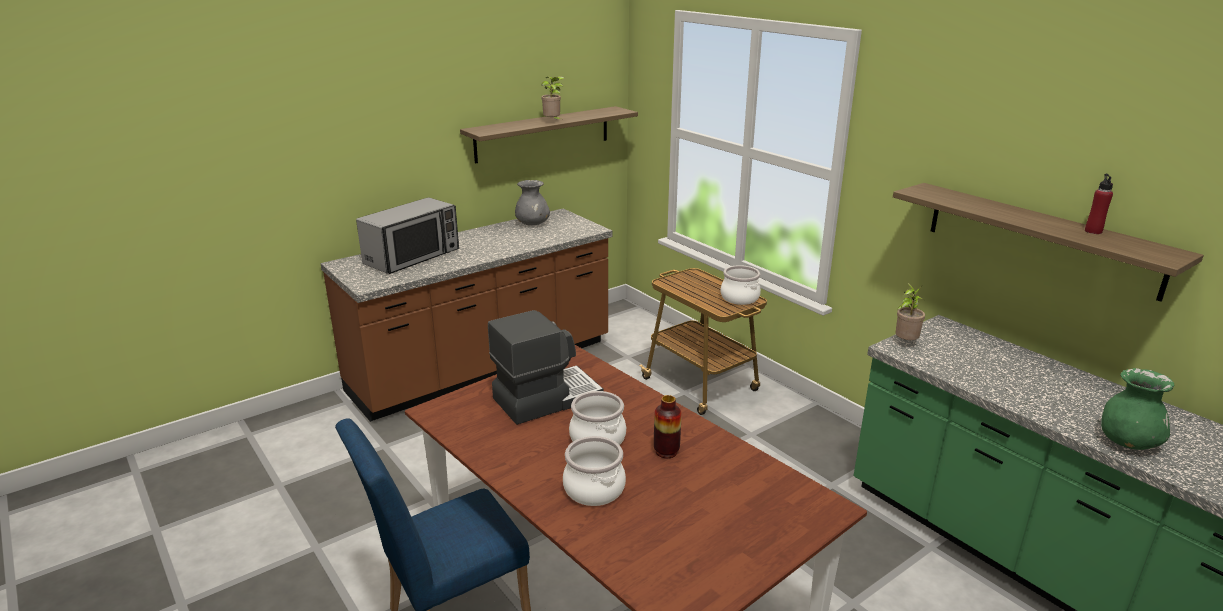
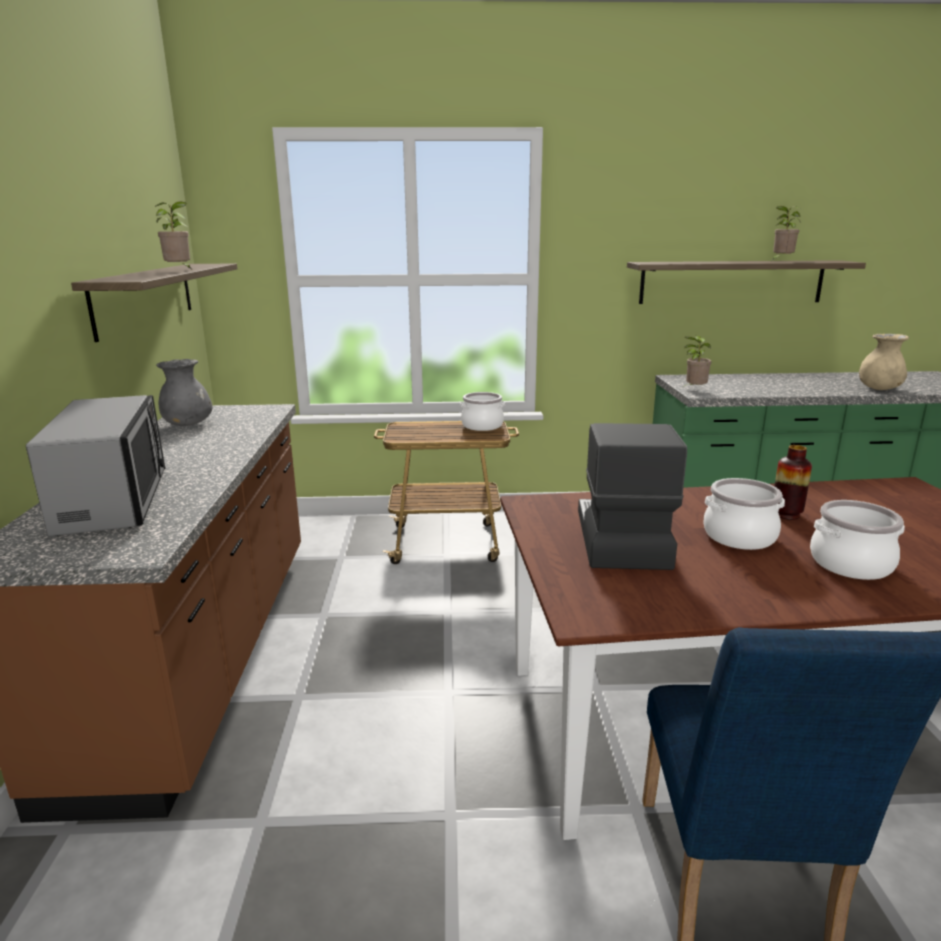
camera: 55 degrees left, 5 degrees down
red bottle [1085,174,1113,234] -> potted plant [772,206,801,260]
green vase [1101,368,1174,450] -> beige vase [859,334,909,390]

